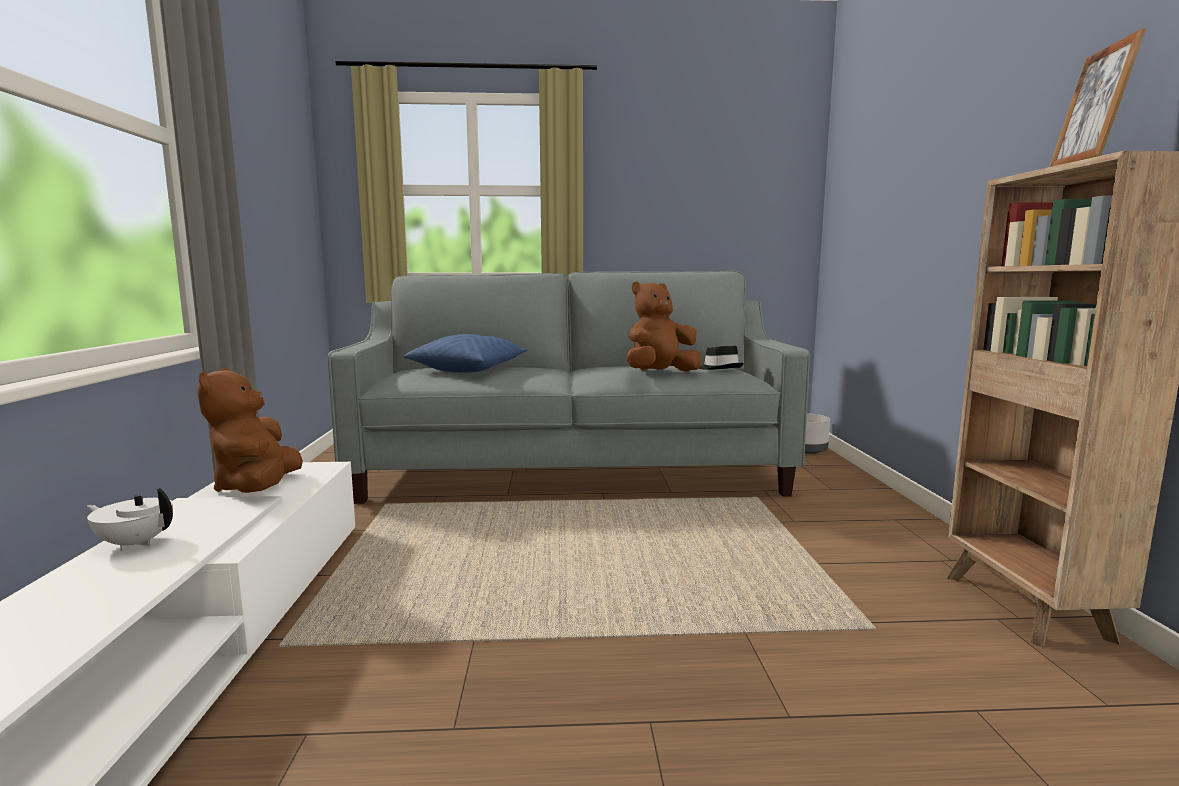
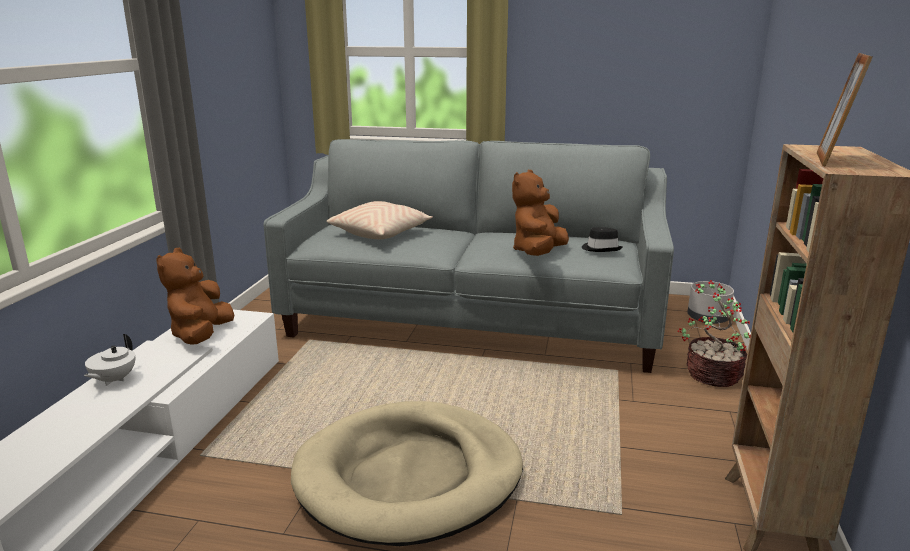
camera: 15 degrees right, 10 degrees up
white teapot [87,488,173,551] -> white teapot turned 105 degrees counterclockwise [84,334,135,386]
blue pillow [404,334,528,373] -> beige pillow [326,201,433,239]
brown plush toy [626,281,701,372] -> brown plush toy turned 45 degrees counterclockwise [512,170,569,256]
none -> beige dog bed [291,401,523,546]
none -> potted plant [678,280,751,387]

